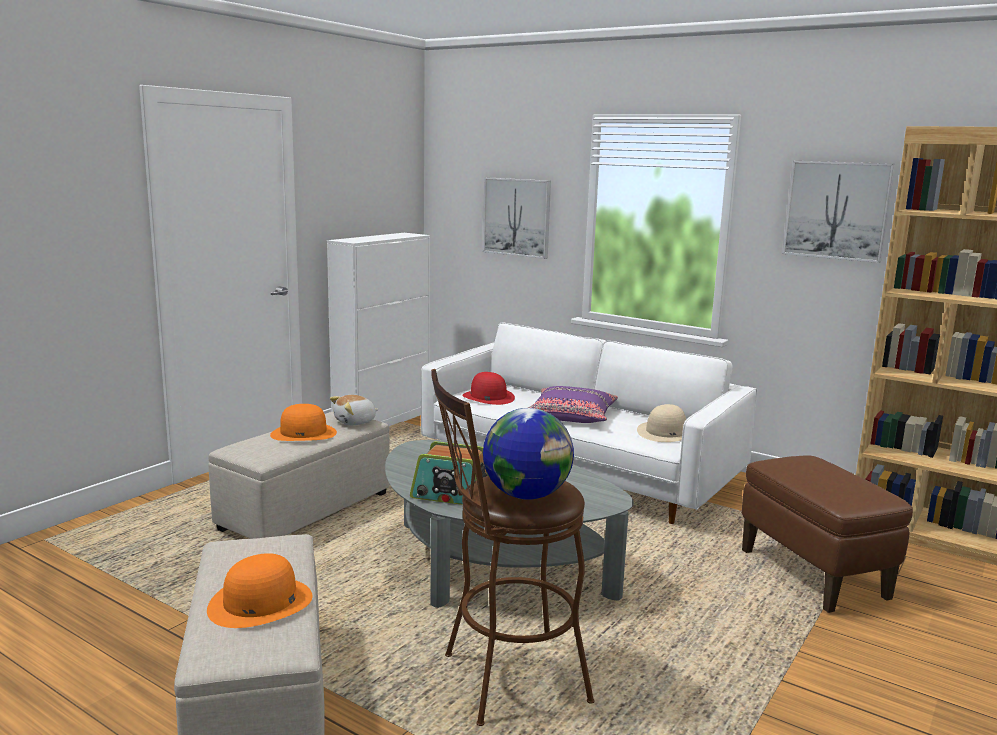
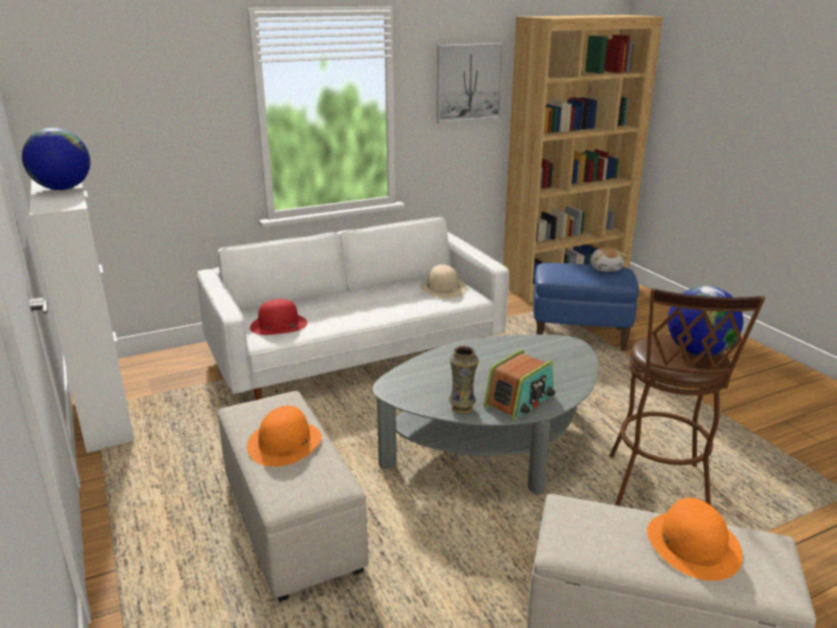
camera: 60 degrees left, 10 degrees up
plush toy [330,395,379,425] -> plush toy moved to [591,247,628,272]
picture [483,177,551,259] -> none
purple pillow [528,386,618,423] -> none
brown ottoman [742,455,913,613] -> blue ottoman [533,263,639,351]
none -> globe [22,128,90,190]
none -> vase [449,346,479,414]

